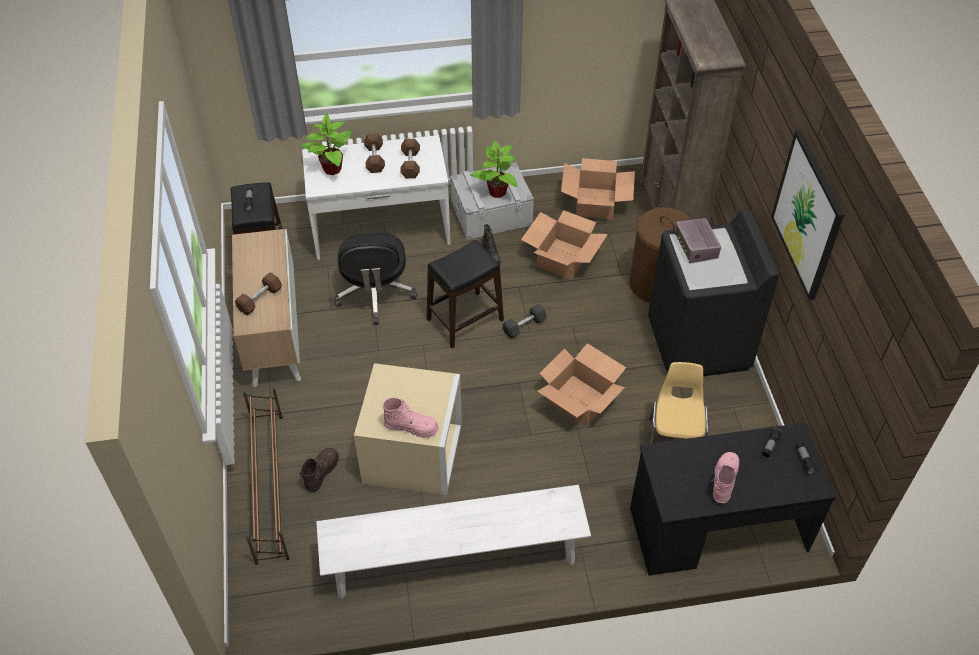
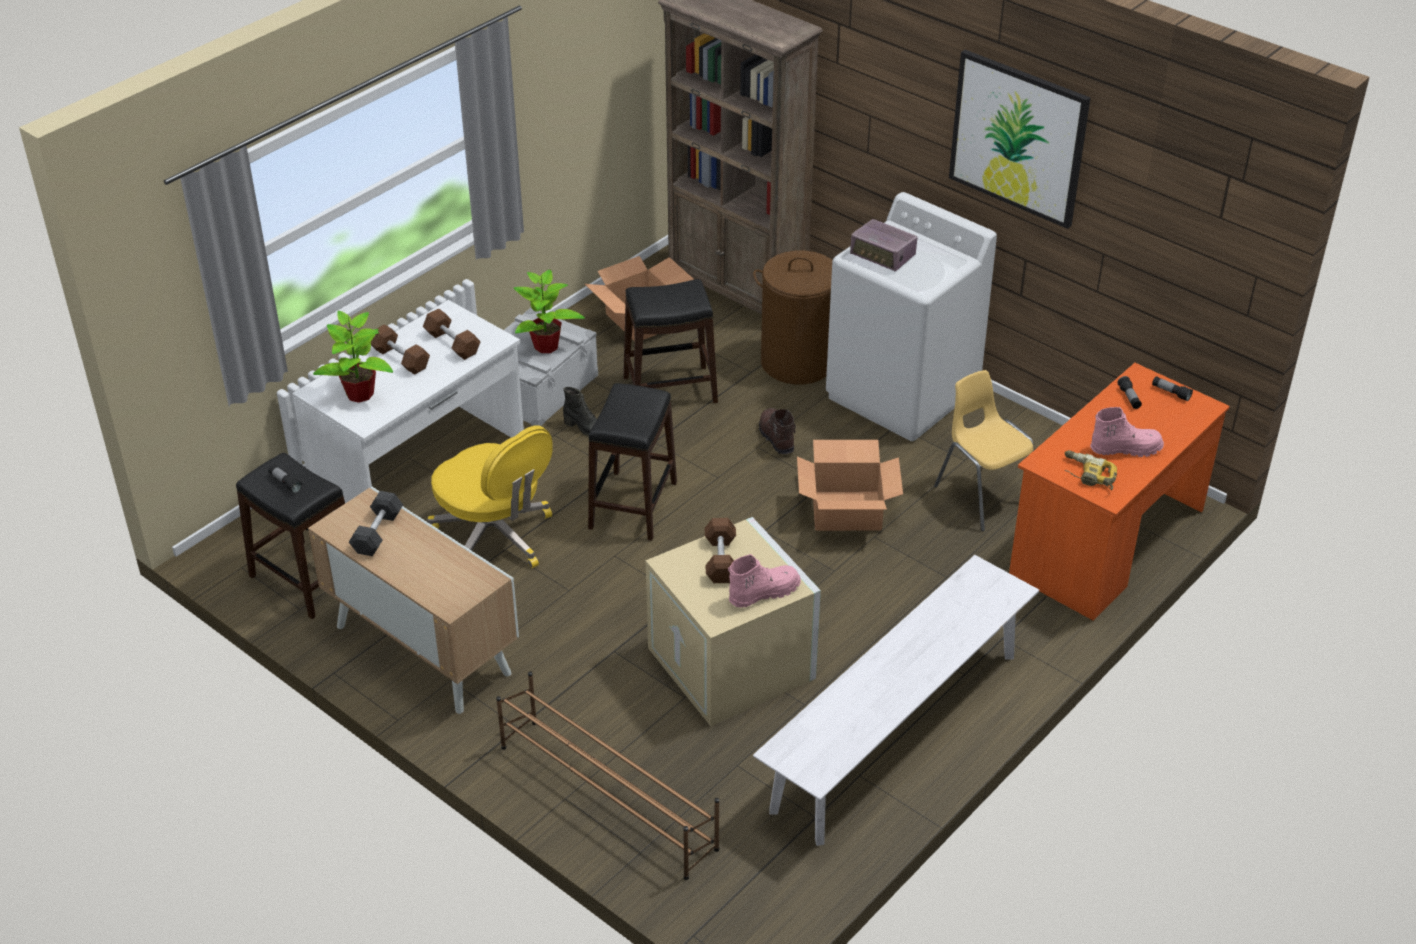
camera: 40 degrees left, 10 degrees down
brown dumbbell [235,272,282,315] -> brown dumbbell moved to [705,518,736,583]
brown boot [300,448,339,492] -> brown boot moved to [759,408,796,454]
black office chair [334,233,417,325] -> yellow office chair [427,425,553,568]
grey dumbbell [502,304,547,338] -> grey dumbbell moved to [349,491,403,556]
cardboard box [521,210,608,280] -> black stool [623,279,718,403]
black desk [630,422,837,576] -> orange desk [1009,363,1230,621]
black washing machine [648,209,779,376] -> white washing machine [826,192,997,441]
pink boot [711,452,739,503] -> pink boot turned 105 degrees clockwise [1090,407,1164,457]
none -> power drill [1065,450,1117,490]

